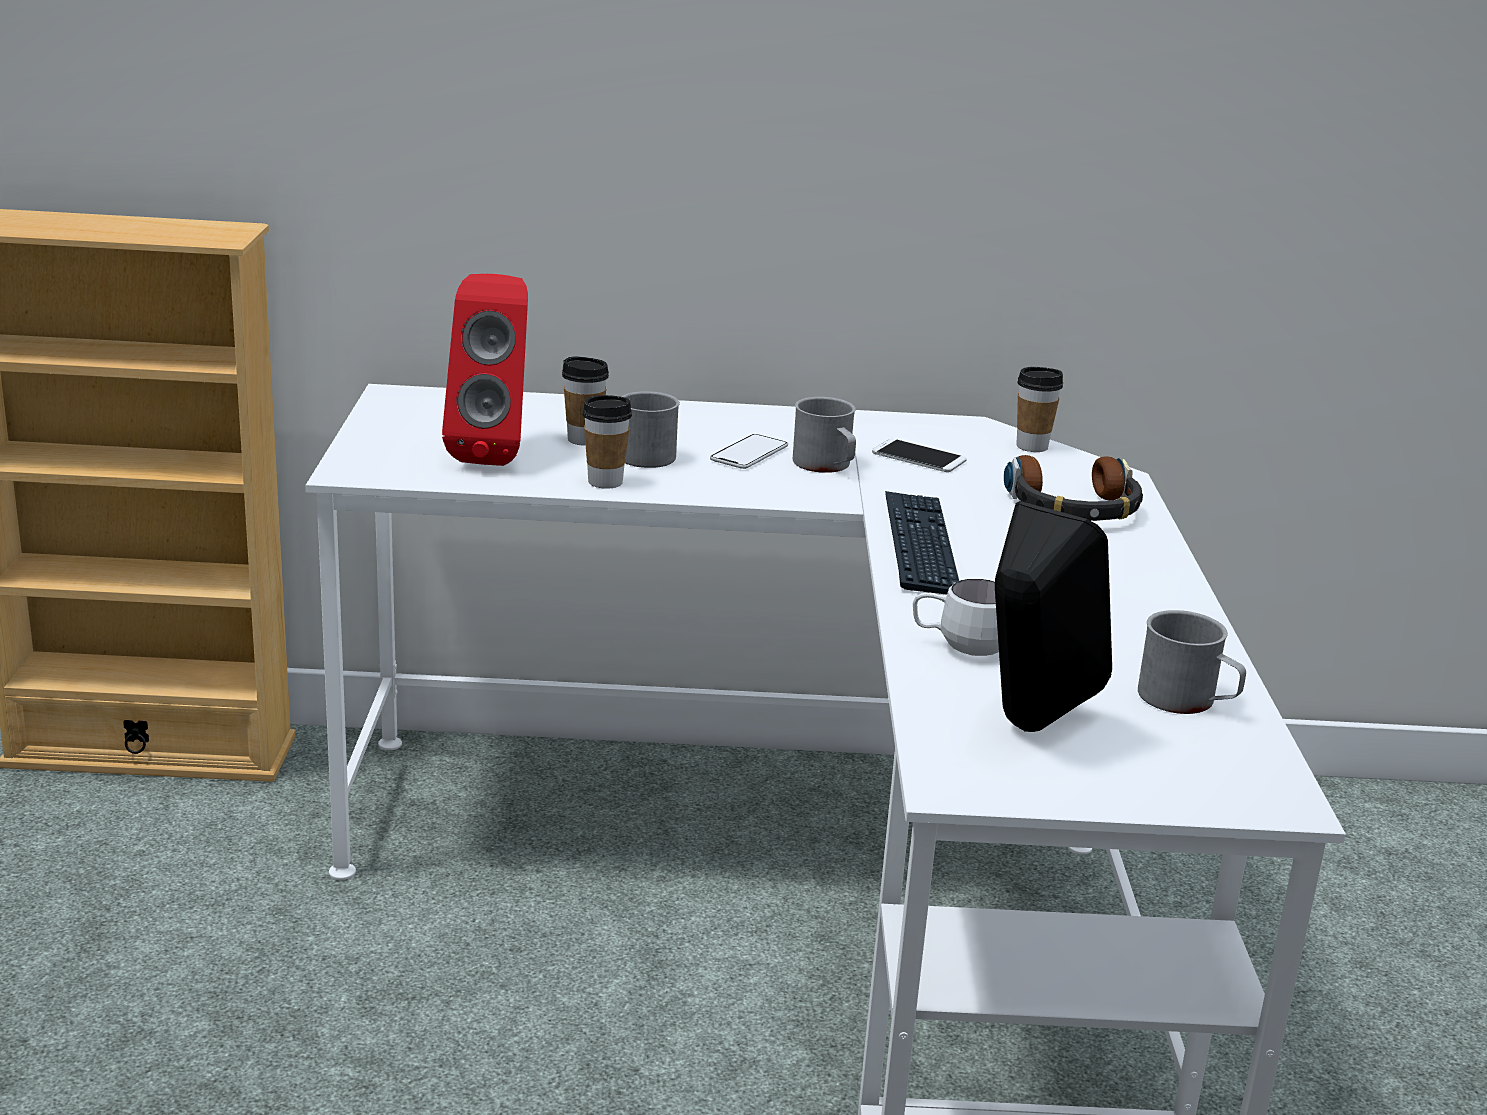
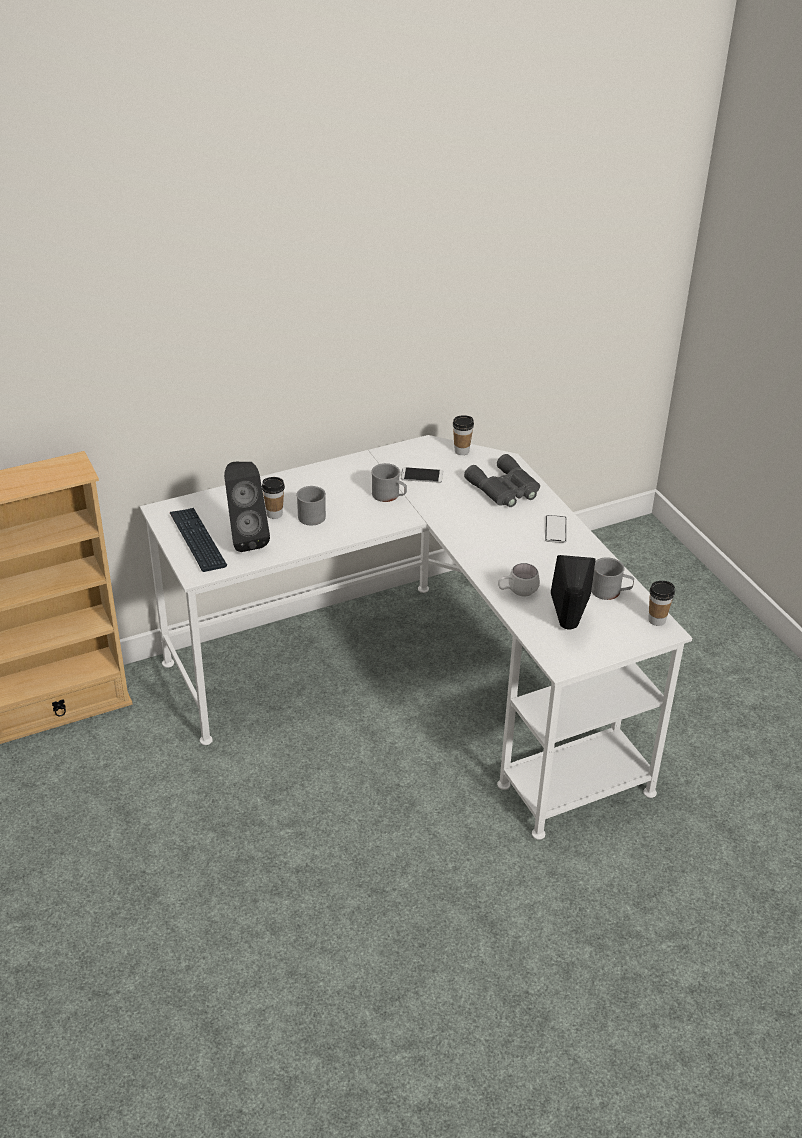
camera: 25 degrees left, 15 degrees up
red speaker [442,274,528,466] -> black speaker [224,462,270,552]
cup [582,395,632,489] -> cup moved to [648,581,675,626]
phone [710,434,788,469] -> phone moved to [545,515,567,543]
keyboard [885,491,959,595] -> keyboard moved to [170,508,227,572]
headphones [1004,455,1143,521] -> grey binoculars [464,454,540,507]

